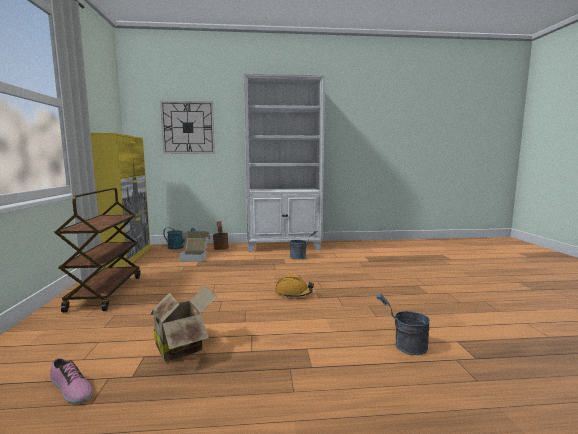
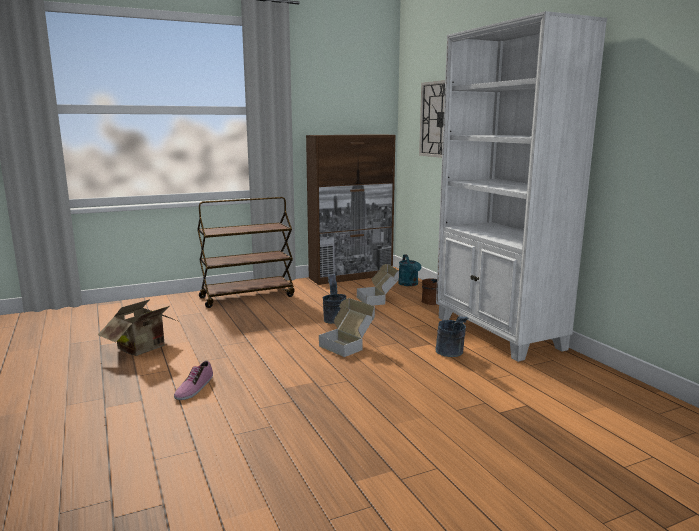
camera: 70 degrees right, 5 degrees up
shoe [50,358,93,404] -> shoe moved to [174,361,213,400]
yellow cabinet [91,133,151,268] -> brown cabinet [306,134,396,285]
orange hard hat [275,275,314,298] -> none
grey bucket [376,293,430,355] -> grey bucket moved to [323,274,346,324]
none -> cardboard box [319,298,375,357]

